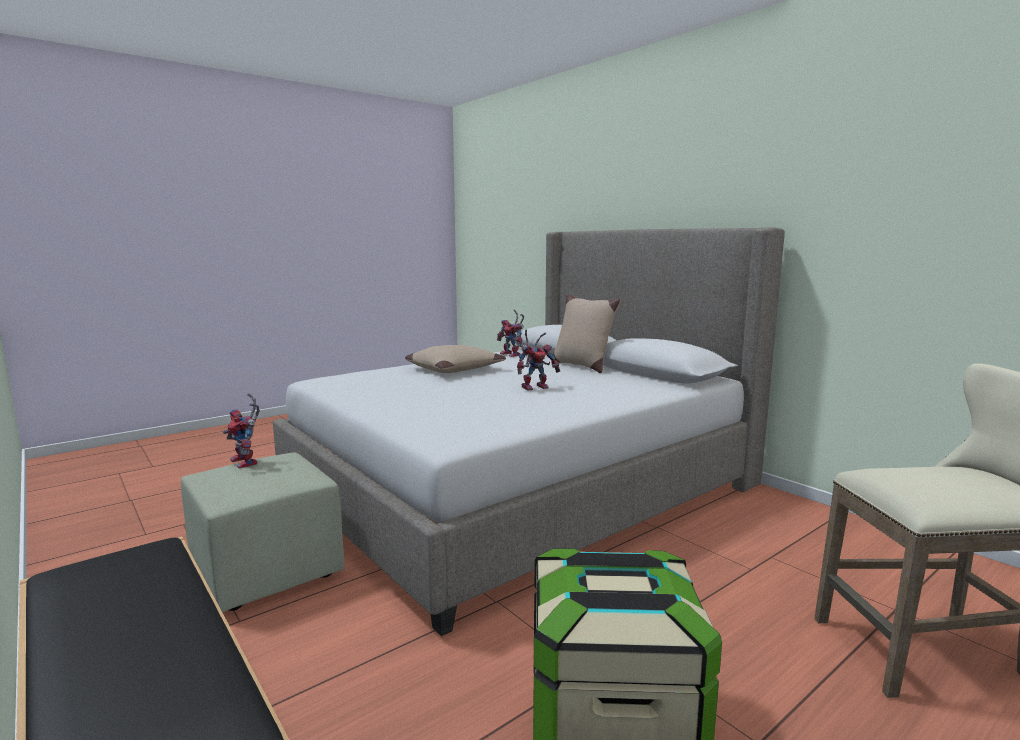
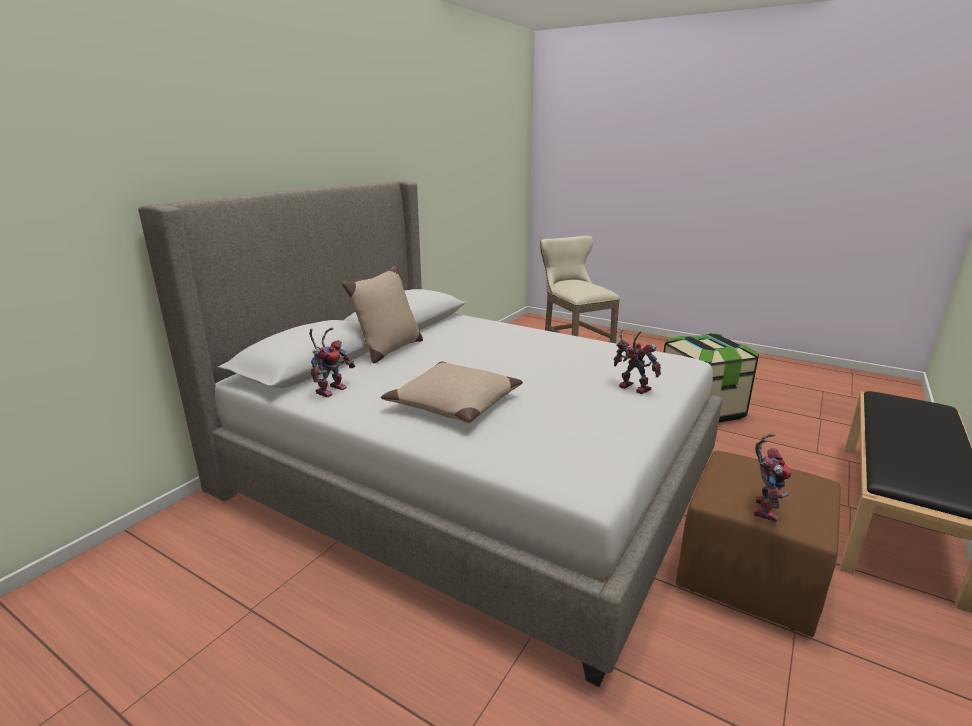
camera: 110 degrees left, 10 degrees up
green ottoman [181,452,345,613] -> brown ottoman [676,451,841,637]
toy robot [517,329,560,391] -> toy robot moved to [614,329,661,394]

